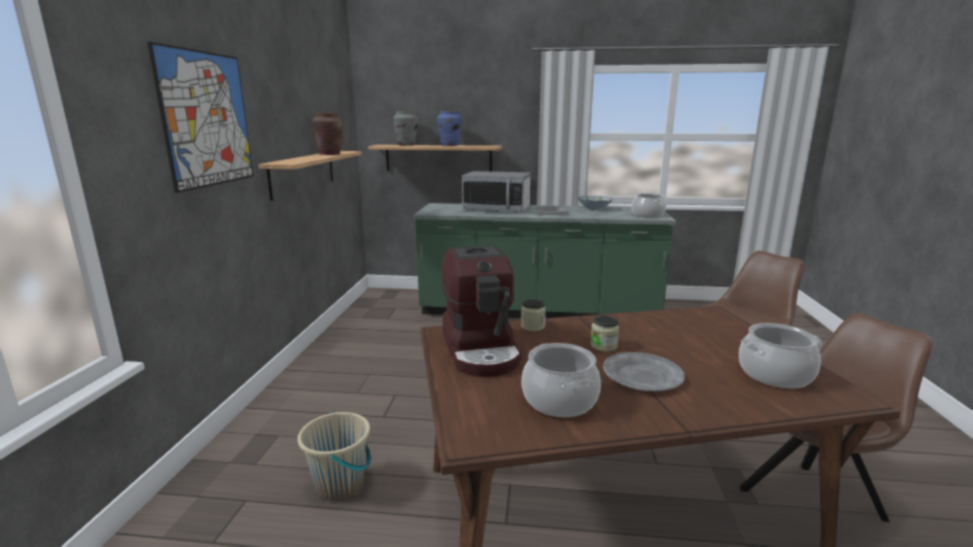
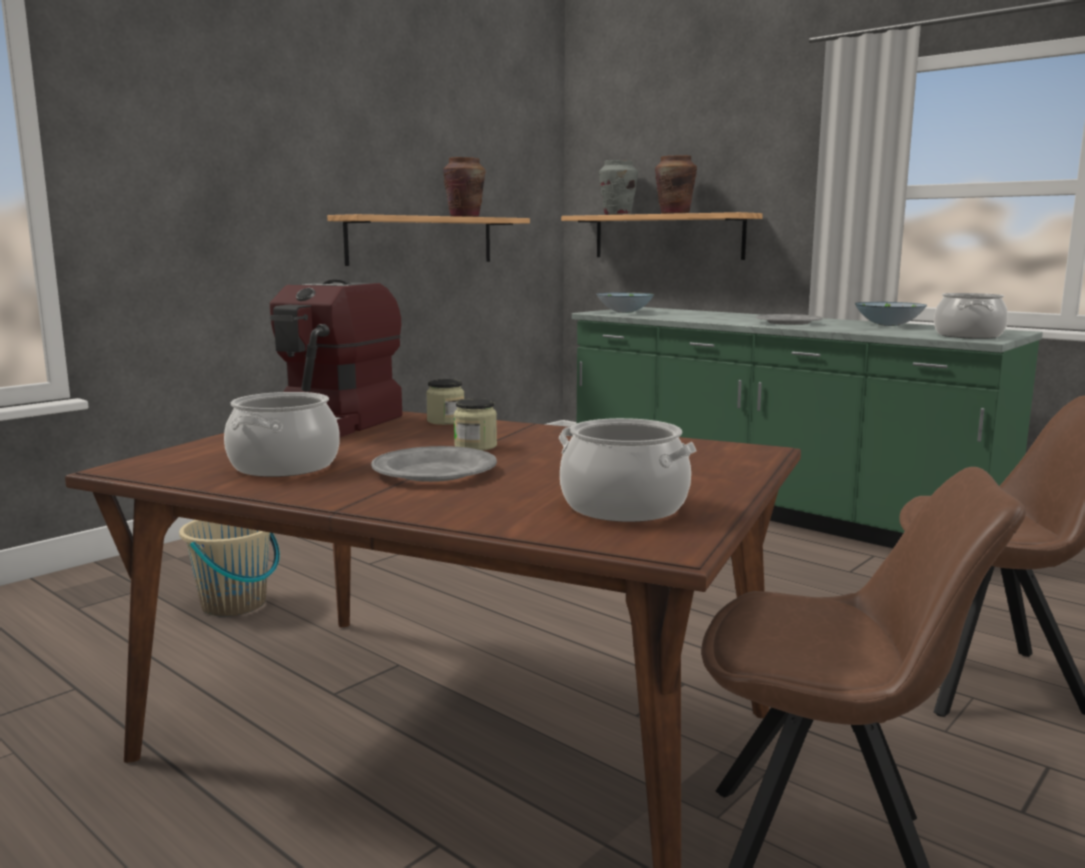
camera: 35 degrees right, 5 degrees down
picture [147,41,254,193] -> none
blue vase [437,111,462,146] -> brown vase [655,155,697,214]
microwave [462,171,531,212] -> none
none -> bowl [596,292,654,313]

